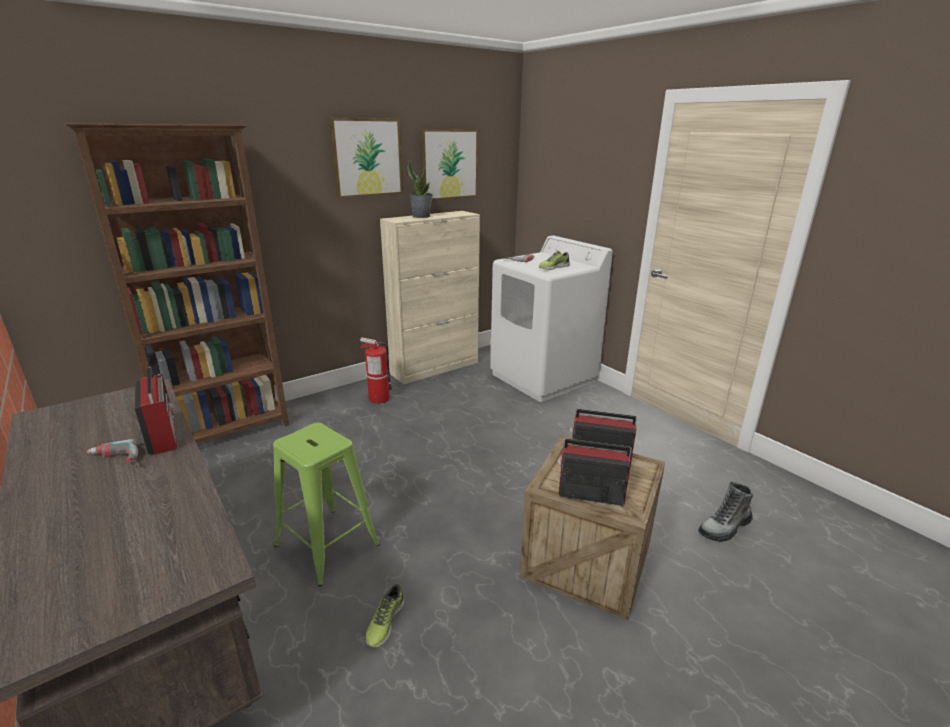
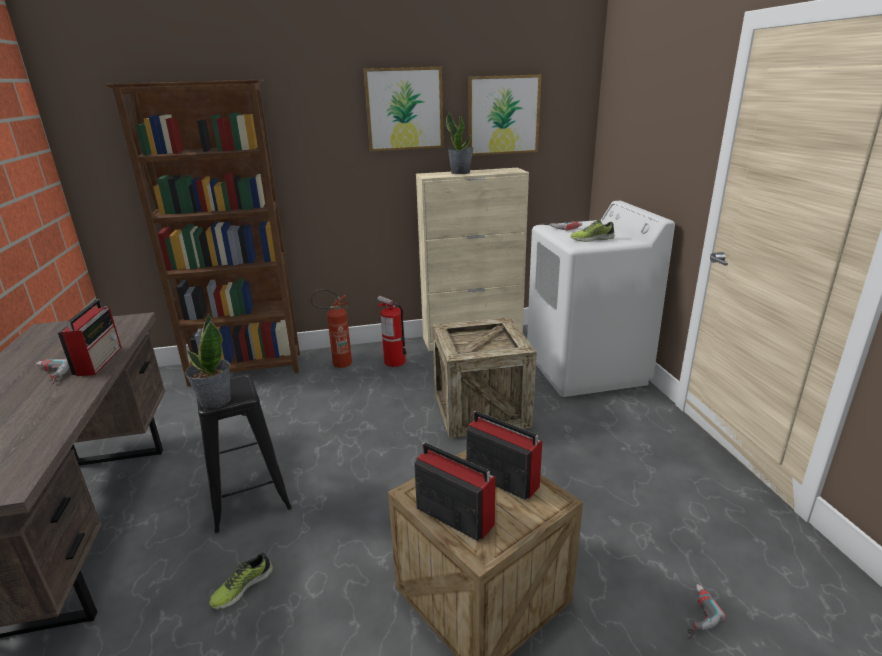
camera: 25 degrees right, 0 degrees up
green stool [273,423,380,587] -> black stool [197,374,292,534]
boot [698,481,753,542] -> power drill [687,584,726,639]
none -> potted plant [185,313,231,409]
none -> fire extinguisher [311,289,352,368]
none -> crate [432,317,537,438]

